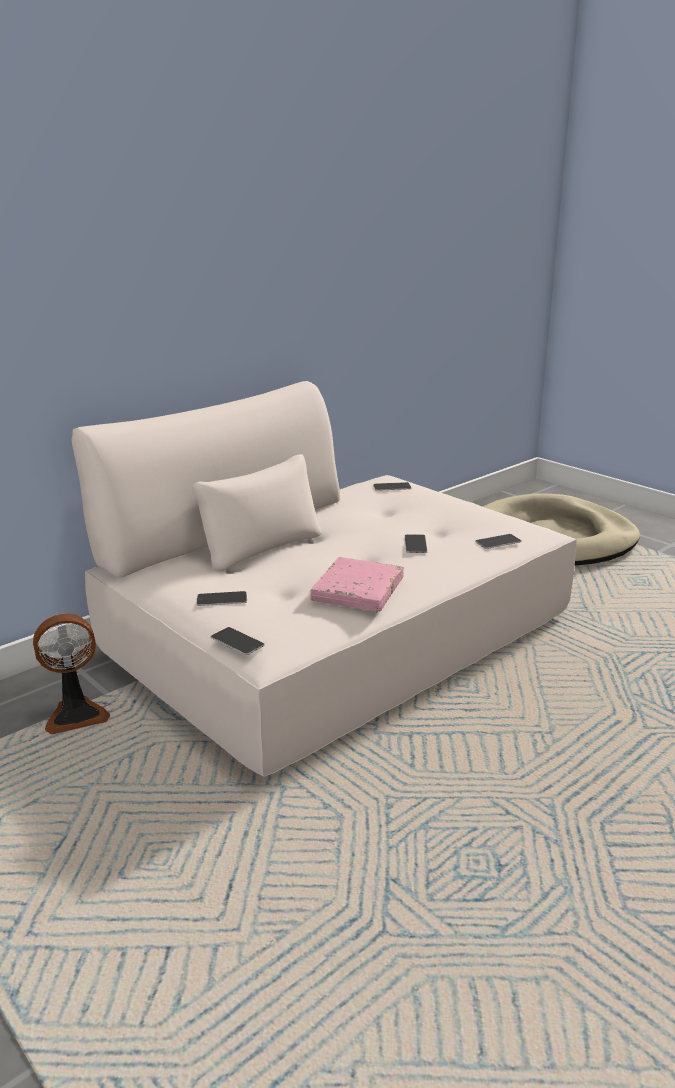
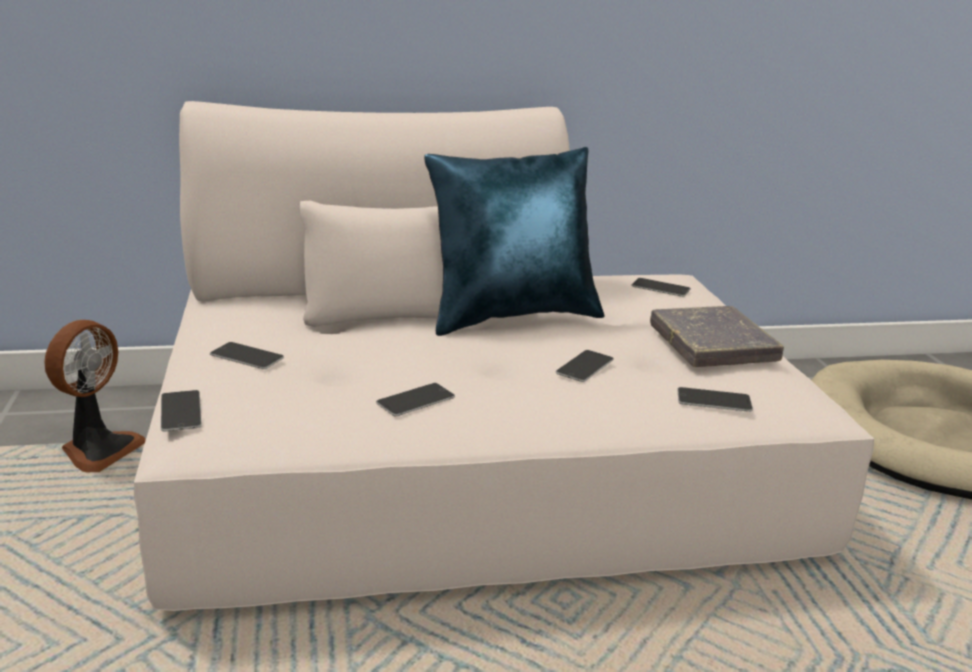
camera: 30 degrees right, 0 degrees up
fan [33,613,110,734] -> fan turned 75 degrees counterclockwise [44,320,146,472]
pink book [310,557,404,612] -> phone [376,383,455,416]
none -> blue pillow [424,147,605,336]
none -> grey book [650,306,784,367]

